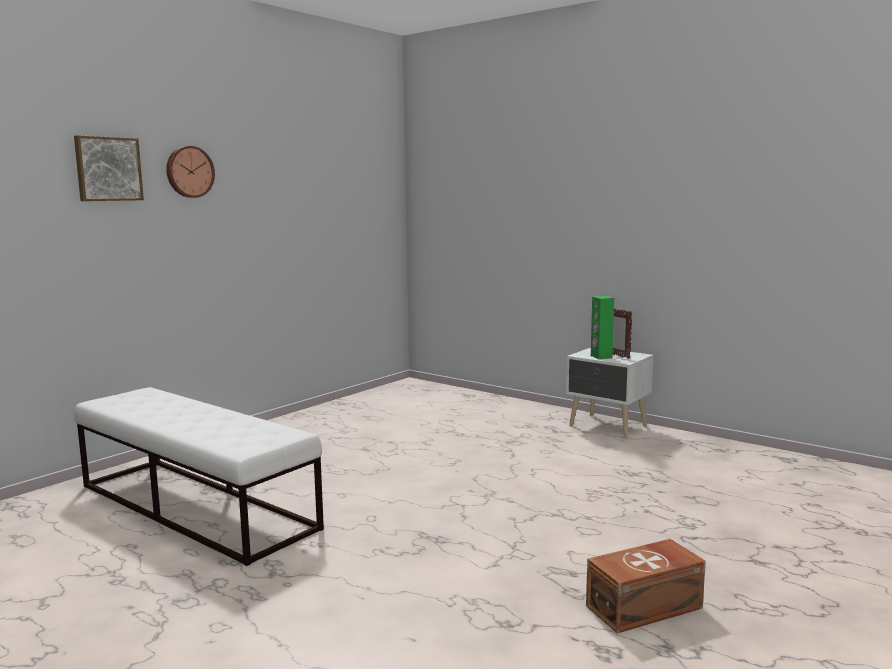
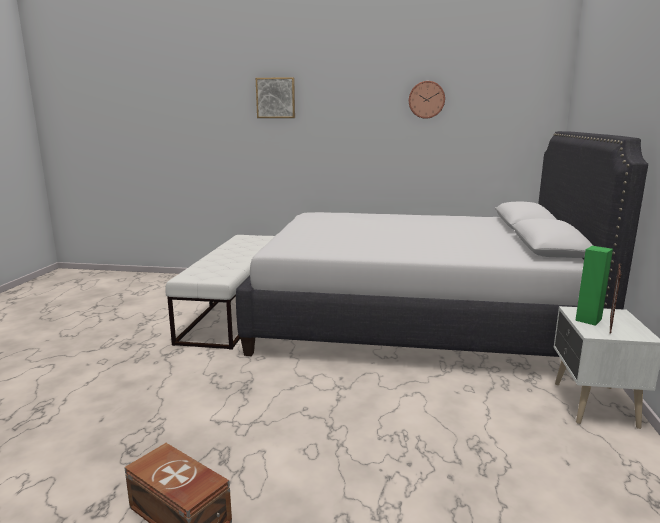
camera: 60 degrees right, 5 degrees up
wall clock [166,146,215,198] -> wall clock moved to [409,81,445,119]
none -> white bed [236,131,648,357]

